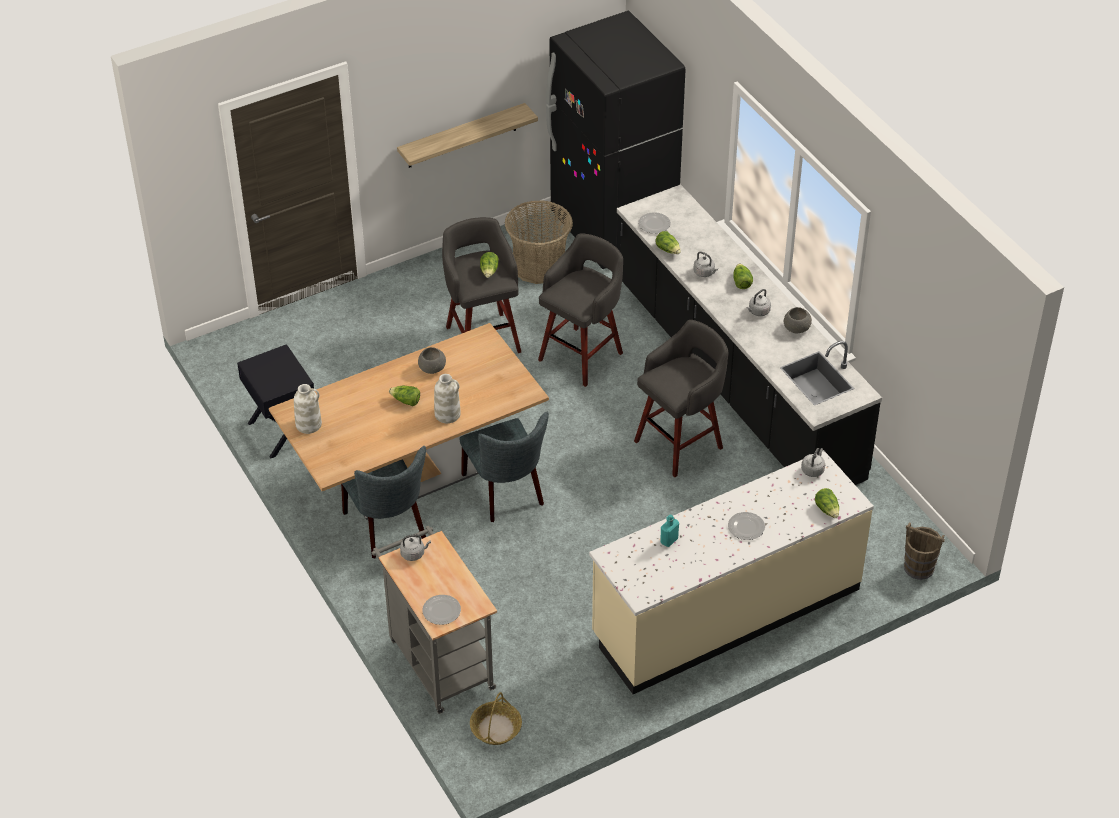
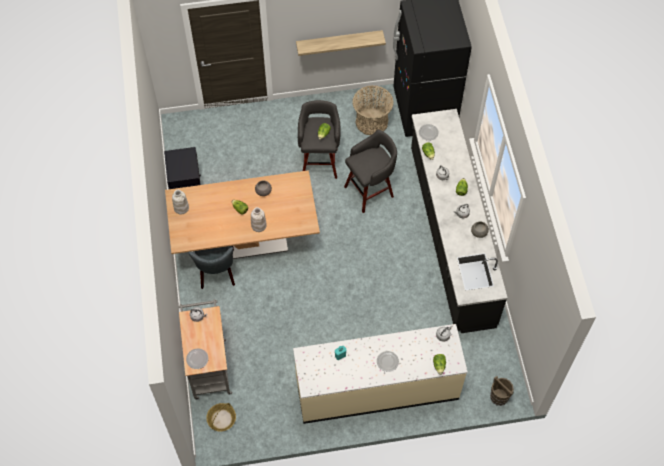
camera: 20 degrees right, 15 degrees up
grey chair [460,412,549,522] -> none
grey stool [634,320,728,477] -> none

